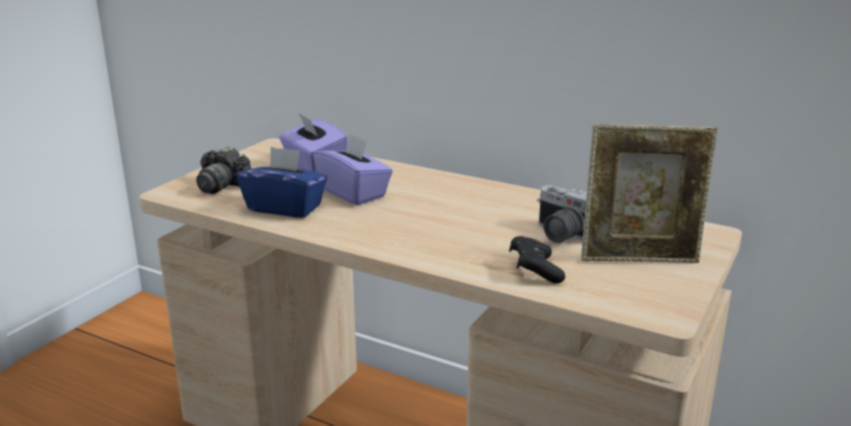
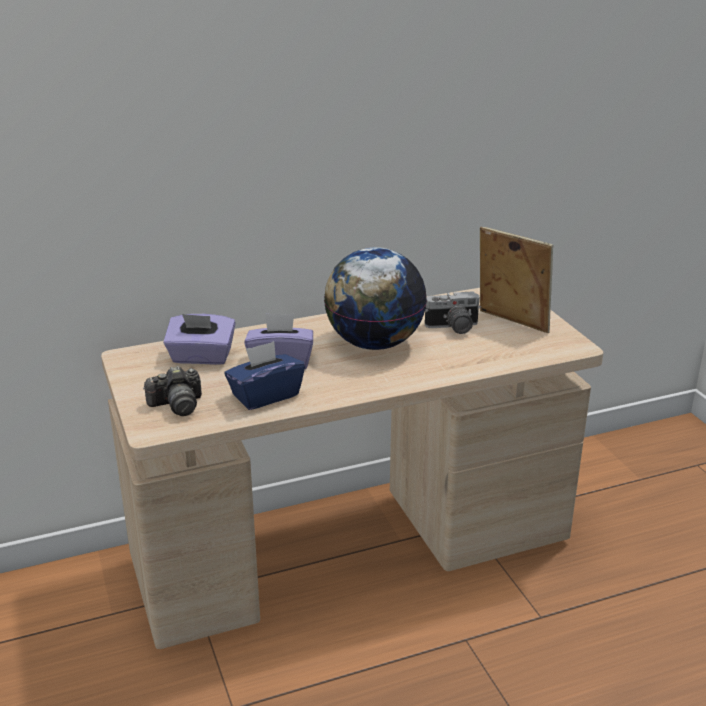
camera: 50 degrees left, 5 degrees up
black game controller [509,236,565,284] -> none
picture frame [581,124,718,263] -> picture frame turned 90 degrees counterclockwise [480,226,553,333]
none -> globe [324,247,427,350]

